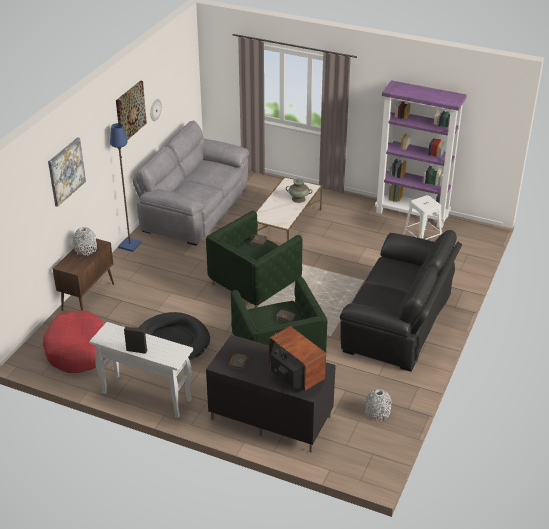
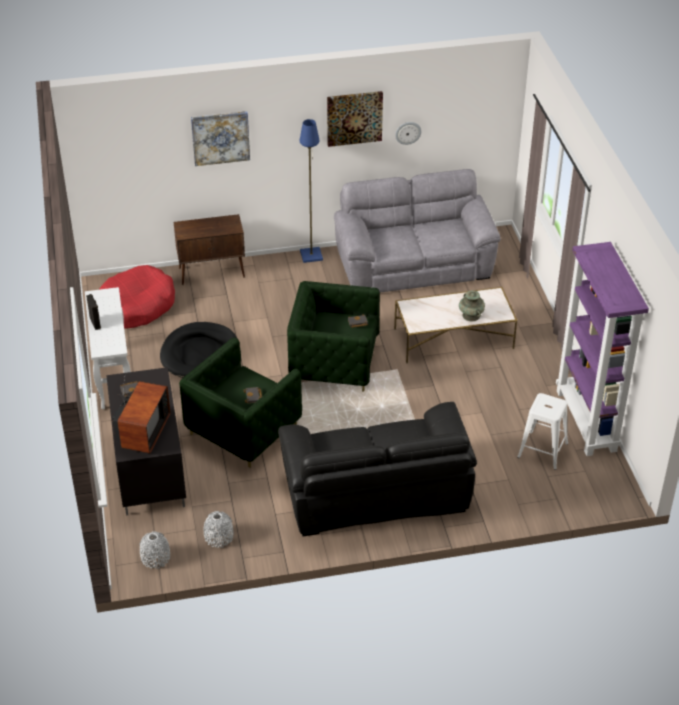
camera: 55 degrees right, 5 degrees up
grey vase [73,227,97,256] -> grey vase moved to [139,531,170,569]

